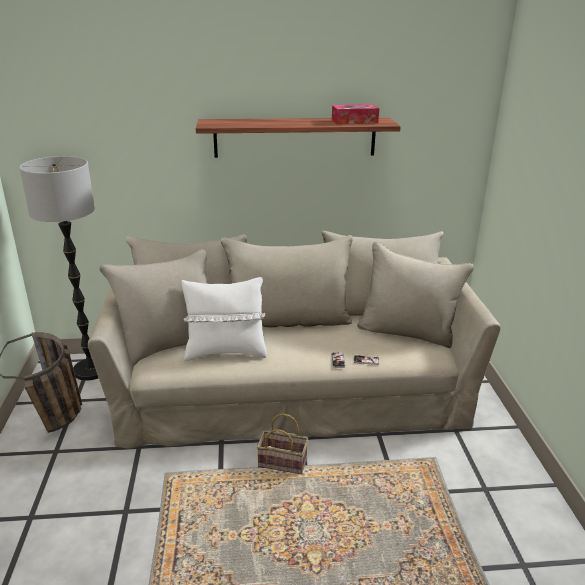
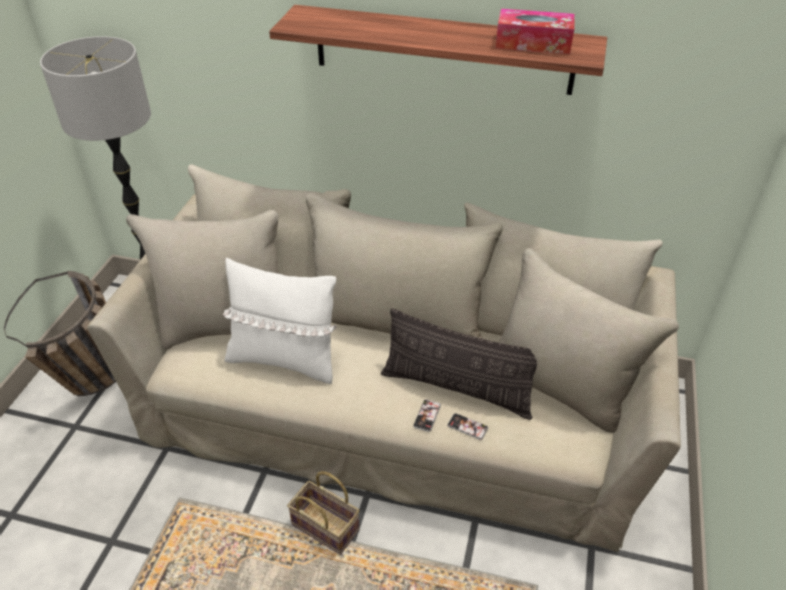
camera: 20 degrees right, 15 degrees up
none -> pillow [381,309,537,420]

